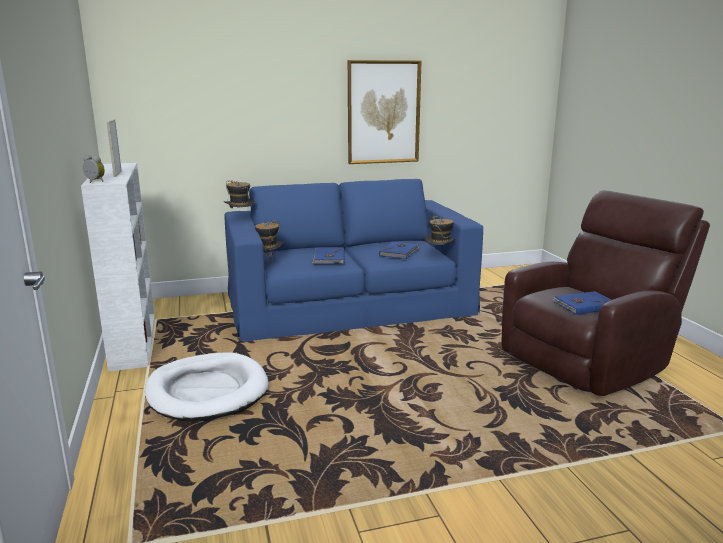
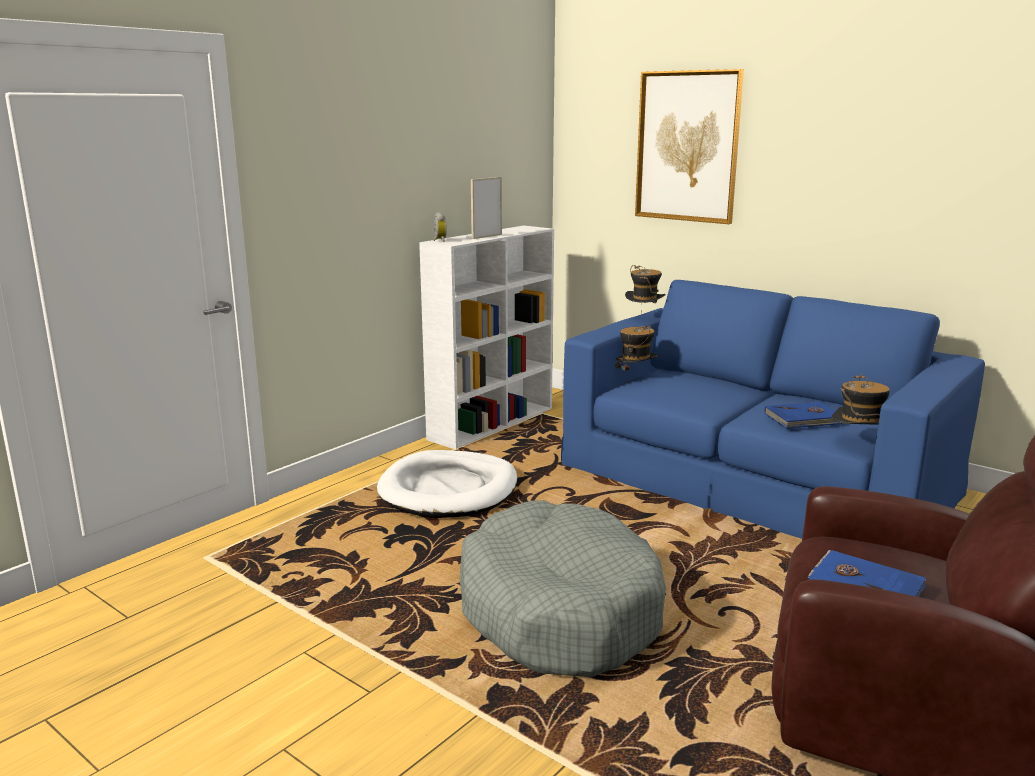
camera: 55 degrees right, 0 degrees up
blue book [312,248,345,264] -> none
picture [348,60,422,164] -> picture moved to [635,69,744,224]
none -> grey dog bed [459,500,666,677]

